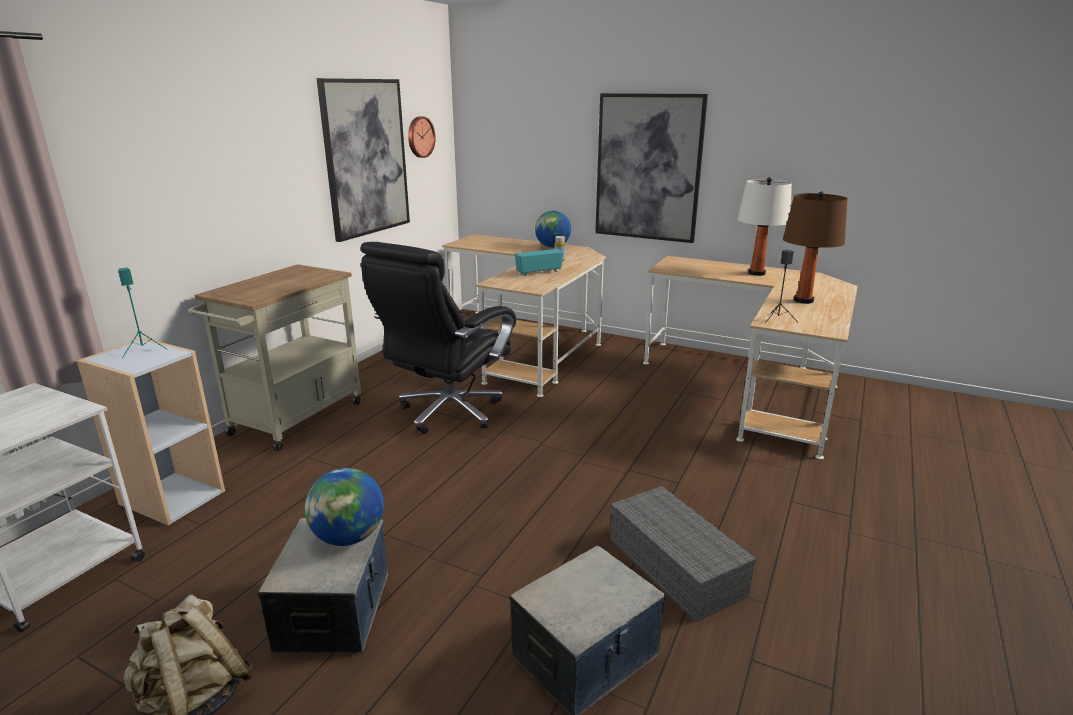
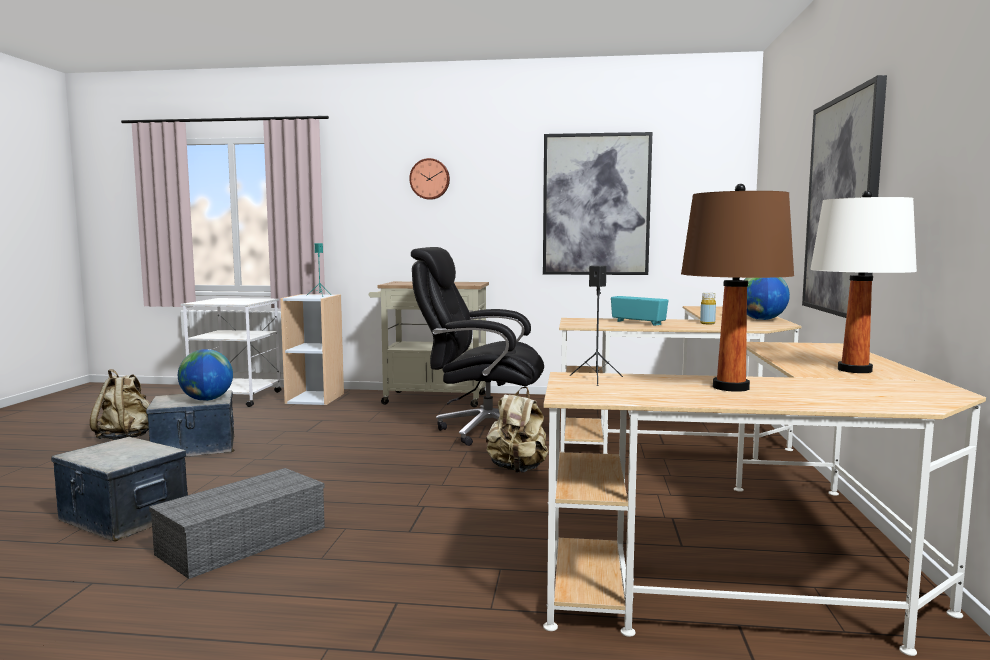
camera: 70 degrees right, 15 degrees down
wall clock [408,116,436,158] -> wall clock moved to [409,158,450,200]
none -> beige backpack [486,387,548,473]

